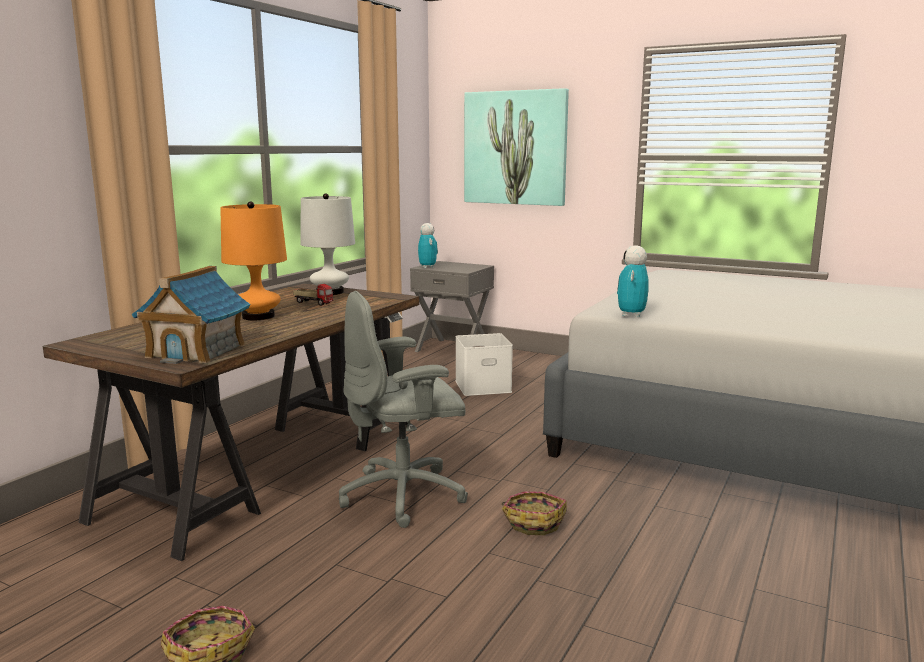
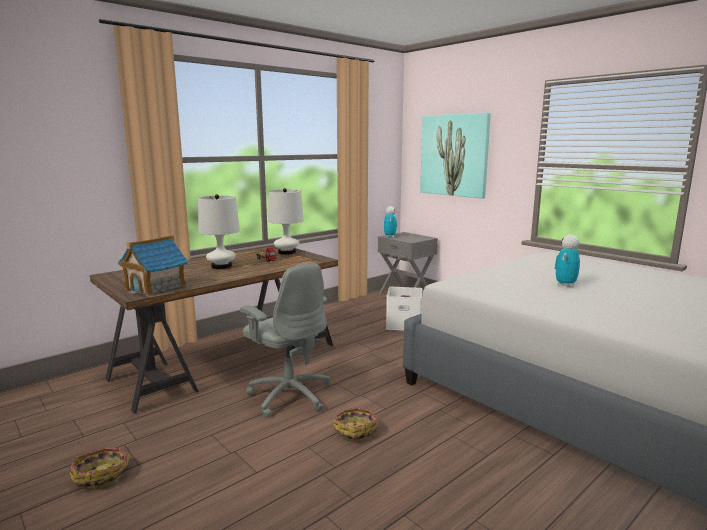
camera: 20 degrees right, 0 degrees up
orange table lamp [220,201,287,320] -> white table lamp [198,194,240,269]
grey office chair [339,291,468,528] -> grey office chair turned 135 degrees counterclockwise [240,263,330,418]
toy robot [617,245,649,317] -> toy robot moved to [555,235,580,287]

